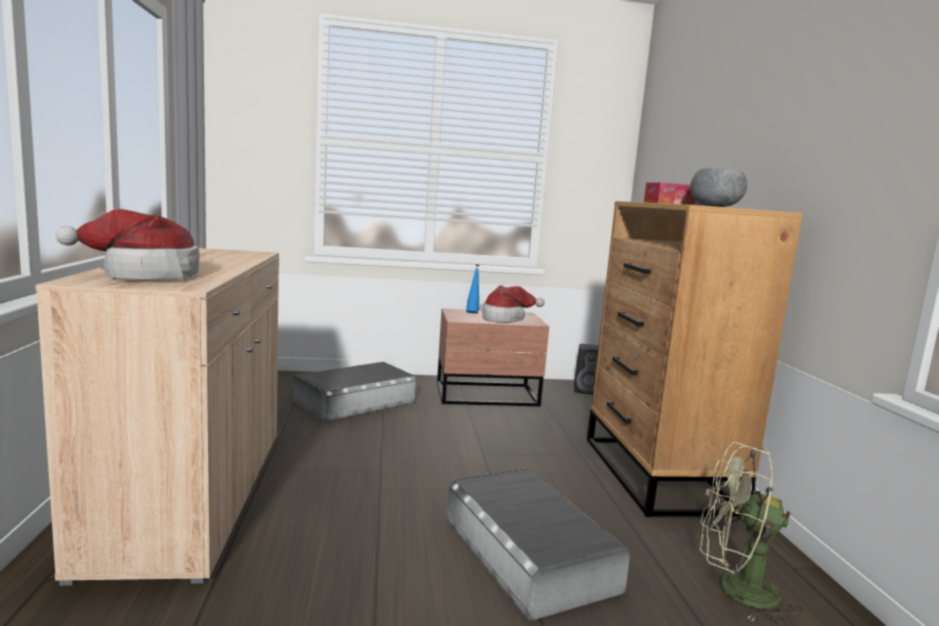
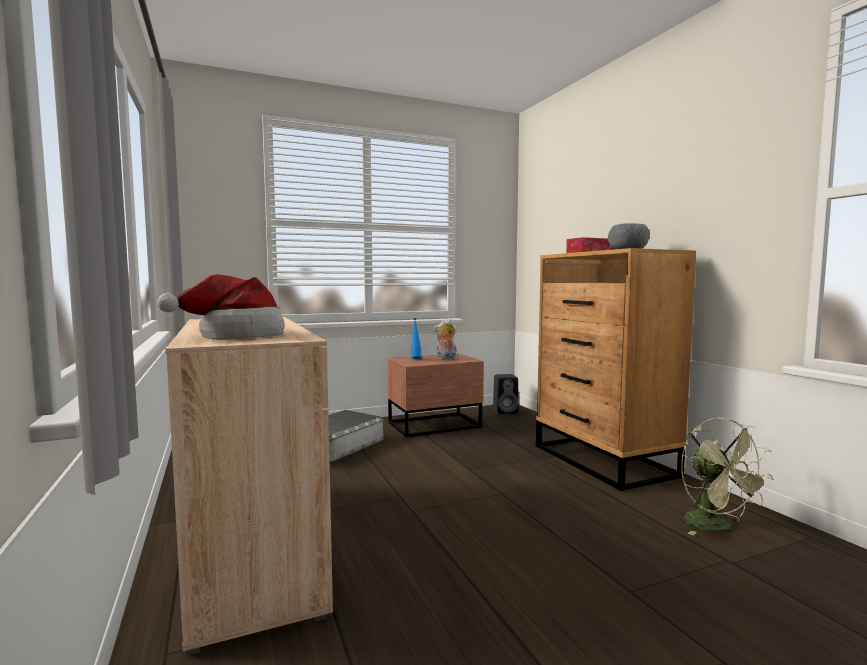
camera: 15 degrees left, 5 degrees down
grey storage box [447,468,630,621] -> none
hat [482,285,545,323] -> plush toy [433,319,458,361]
green fan [700,442,803,624] -> green fan turned 105 degrees counterclockwise [681,417,773,535]

